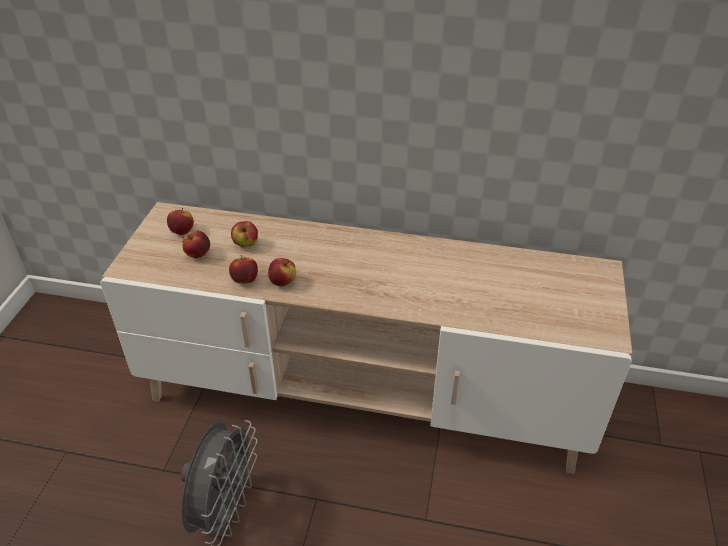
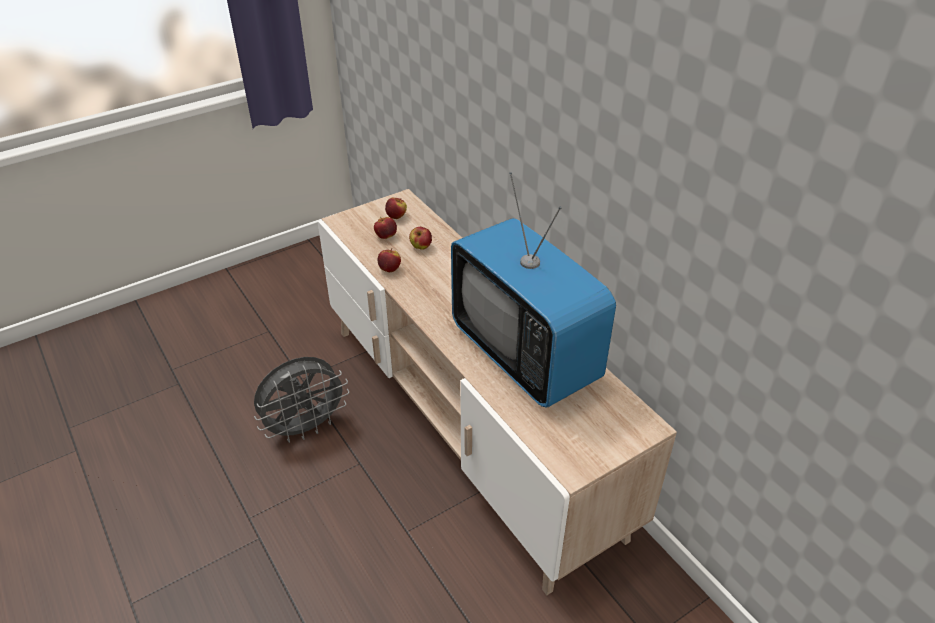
camera: 45 degrees right, 0 degrees up
apple [268,258,296,286] -> none
none -> television [451,172,616,407]

